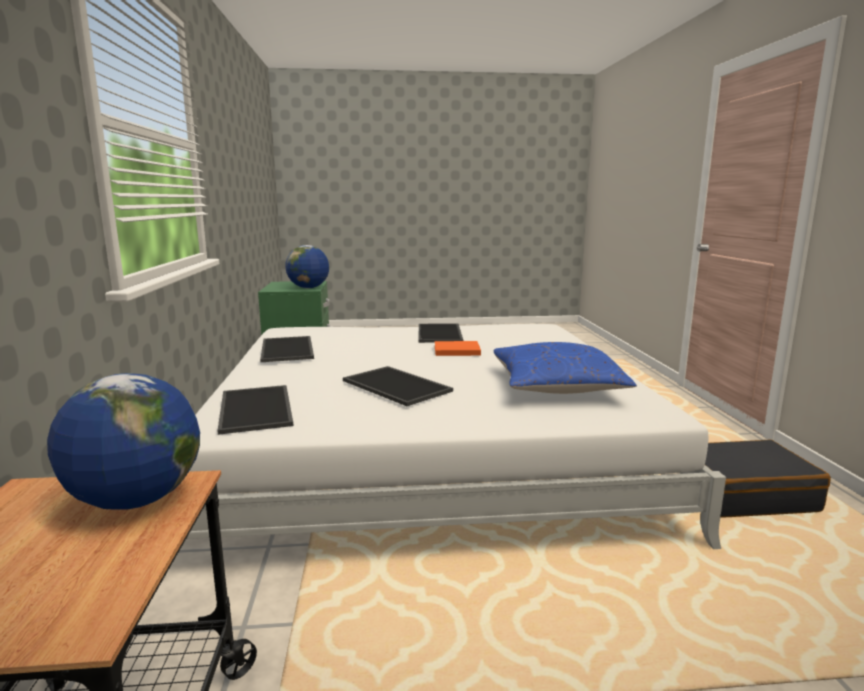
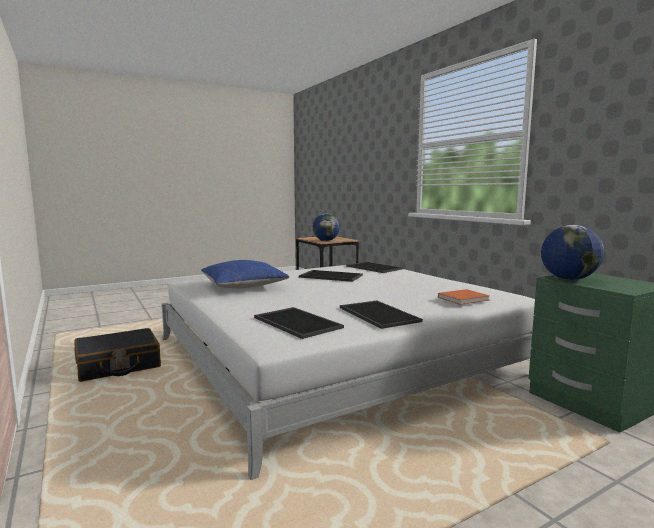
camera: 155 degrees right, 5 degrees down
tray [260,336,314,362] -> tray moved to [254,307,344,339]
orange book [435,341,481,356] -> orange book moved to [438,289,490,305]

